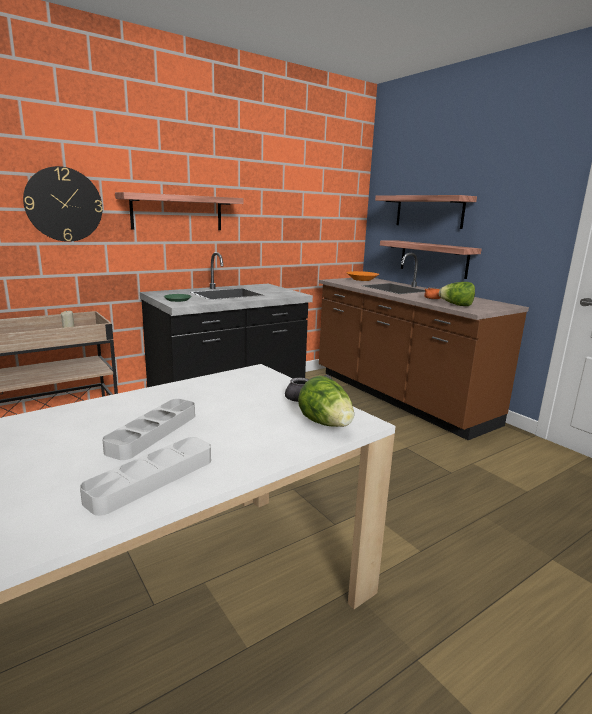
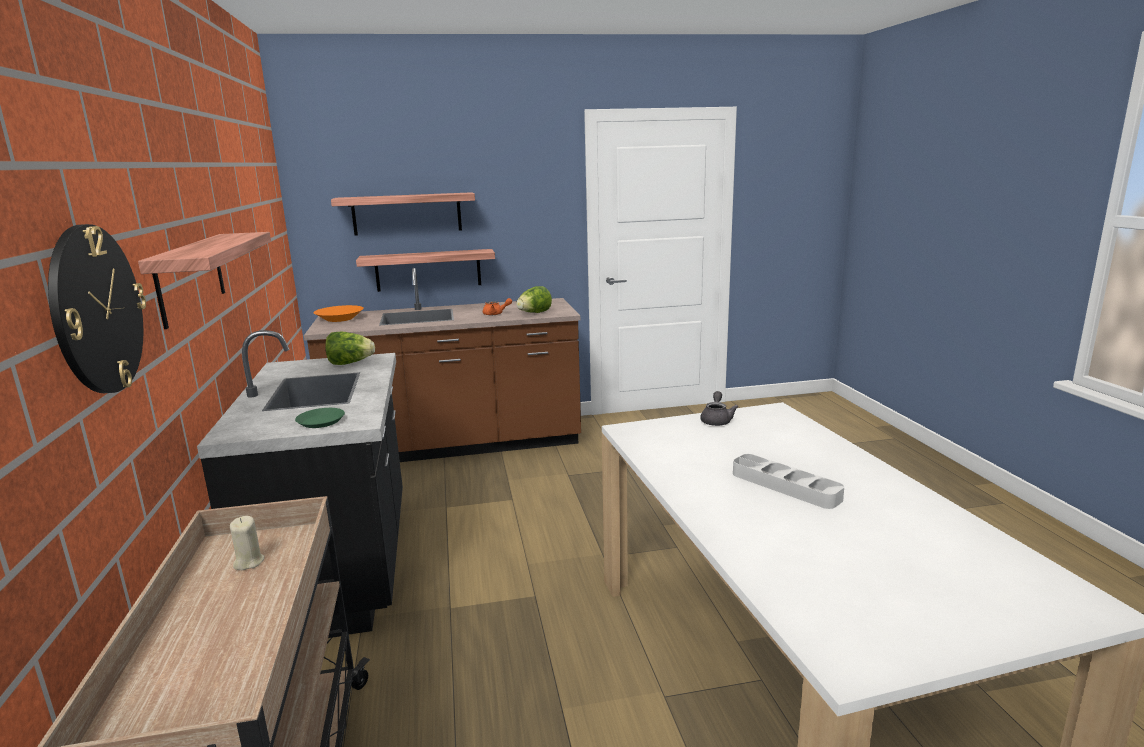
camera: 65 degrees left, 0 degrees up
grey tray [80,437,211,516] -> none
lettuce [298,376,354,427] -> lettuce moved to [325,332,375,365]

